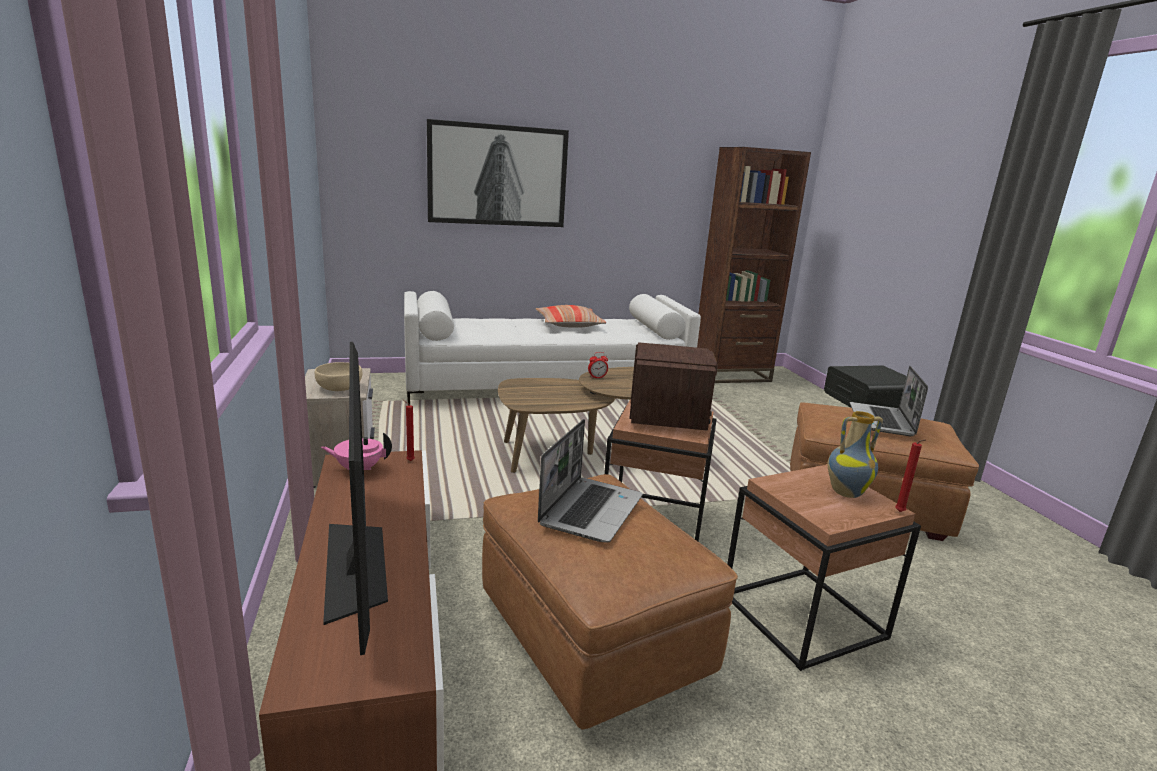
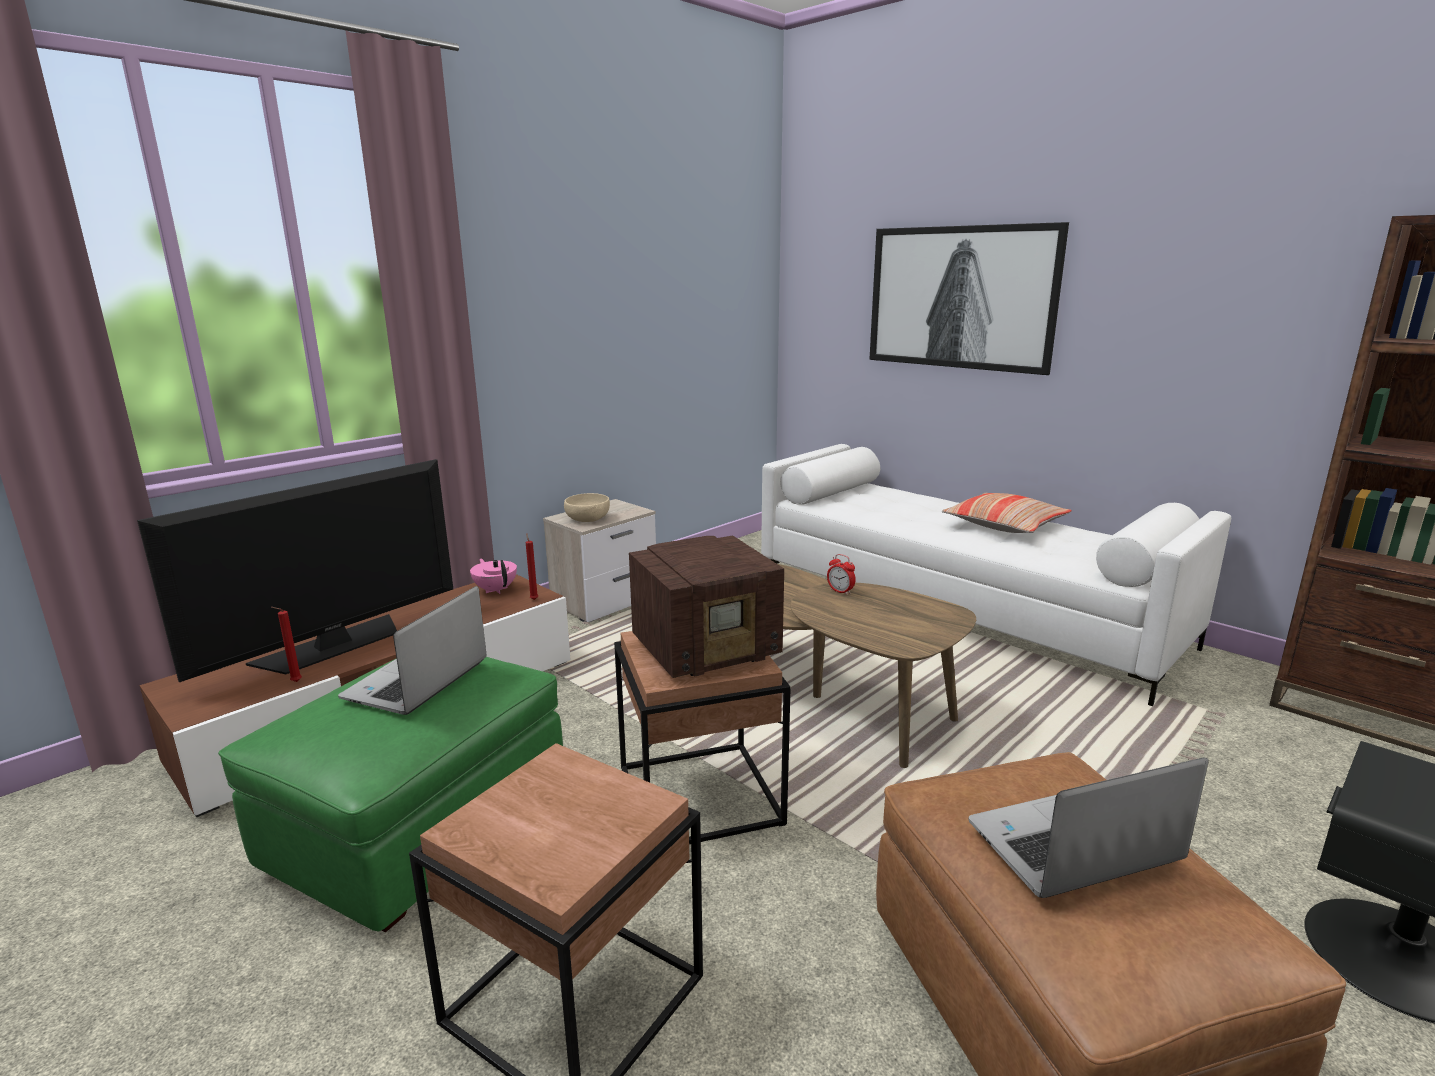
camera: 60 degrees right, 0 degrees up
brown ottoman [482,474,738,730] -> green ottoman [218,657,563,932]
laptop [538,419,643,542] -> laptop turned 120 degrees clockwise [338,586,487,715]
vase [827,411,883,498] -> none
red candle [895,440,926,512] -> red candle moved to [271,607,302,682]

